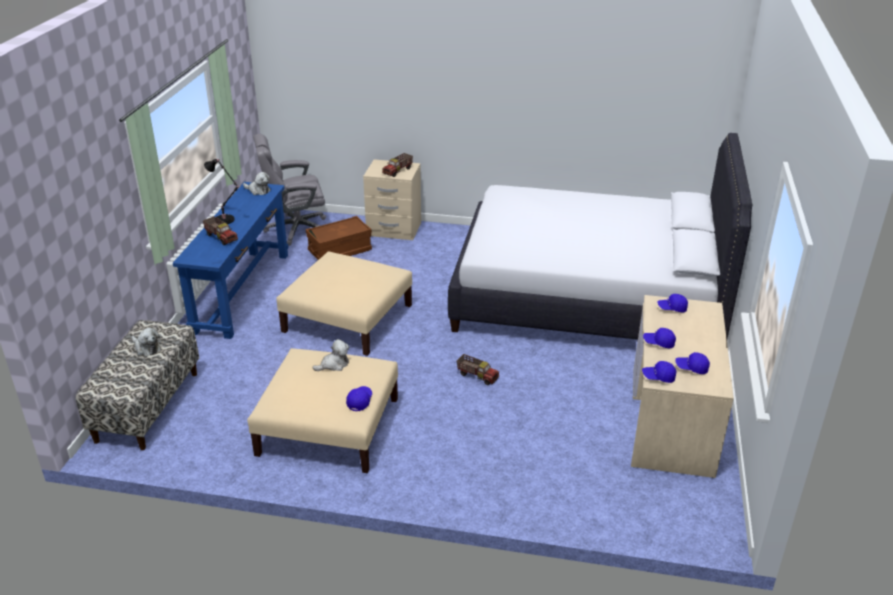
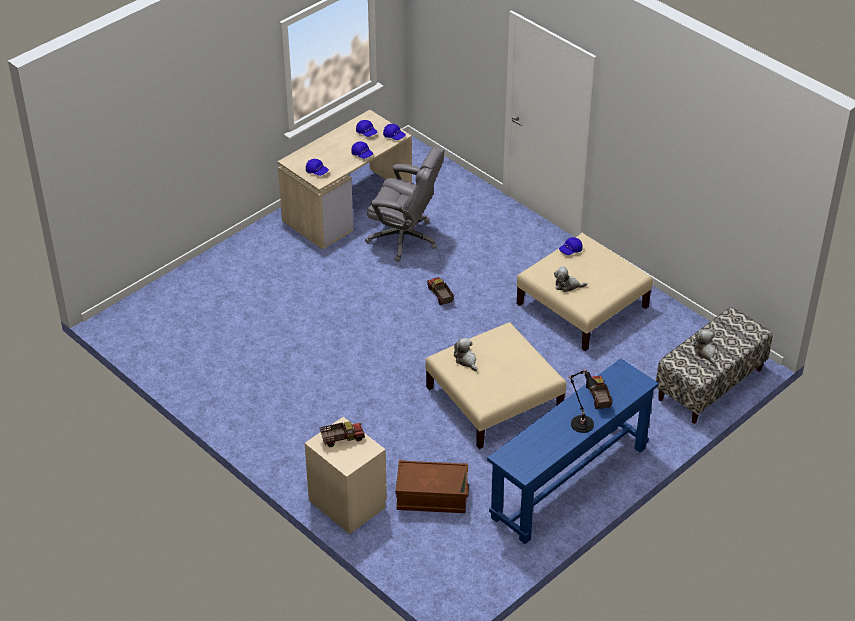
camera: 145 degrees left, 10 degrees up
plush toy [243,172,271,195] -> plush toy moved to [454,338,477,371]
grey office chair [253,134,326,246] -> grey office chair moved to [365,147,444,262]
white bed [448,133,752,340] -> none

